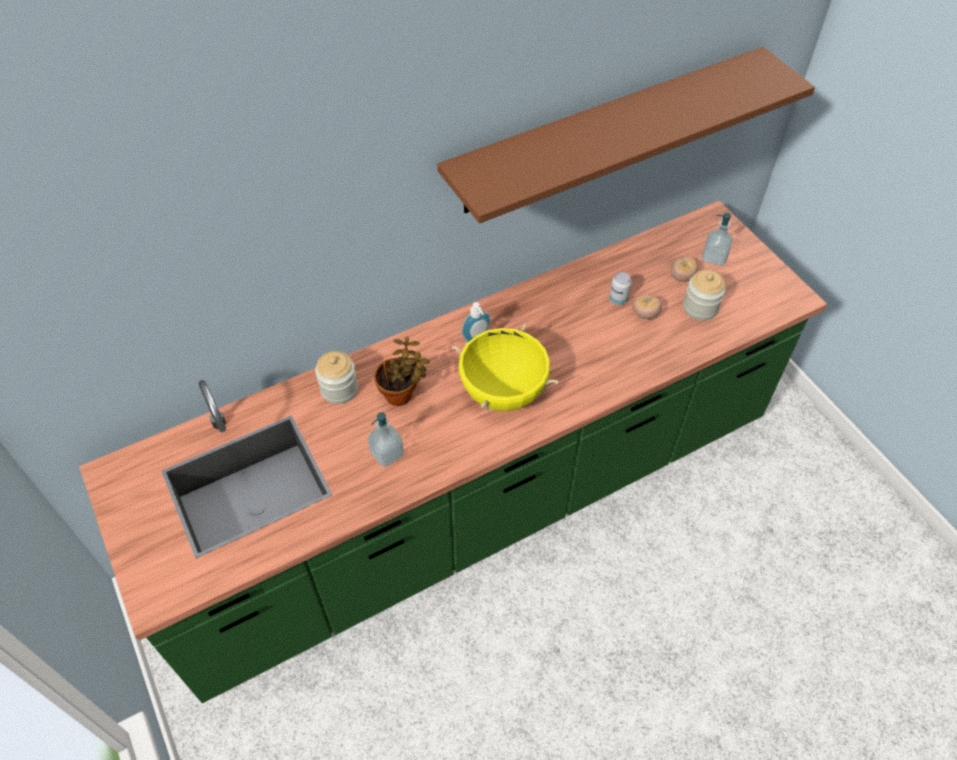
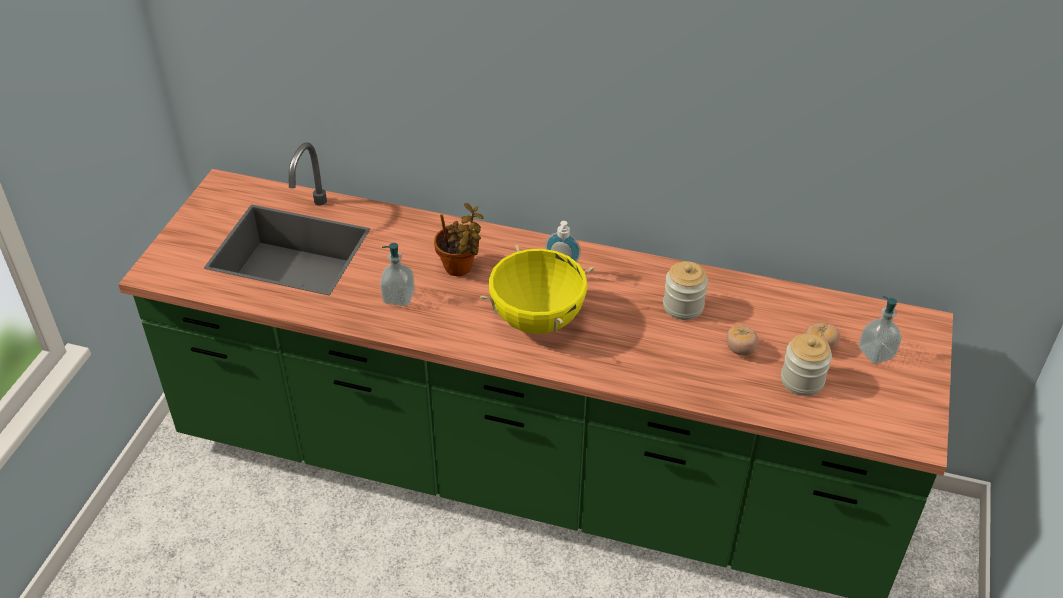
camera: 45 degrees right, 10 degrees down
jar [315,351,358,404] -> jar moved to [663,261,708,320]
brown shelf [437,47,815,224] -> none
can [609,272,632,305] -> none

